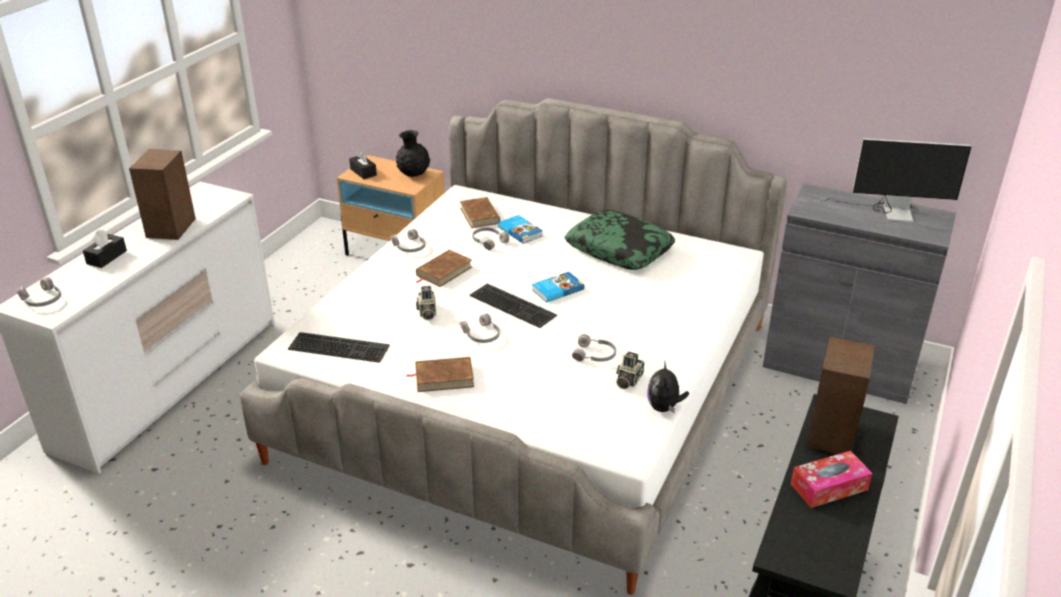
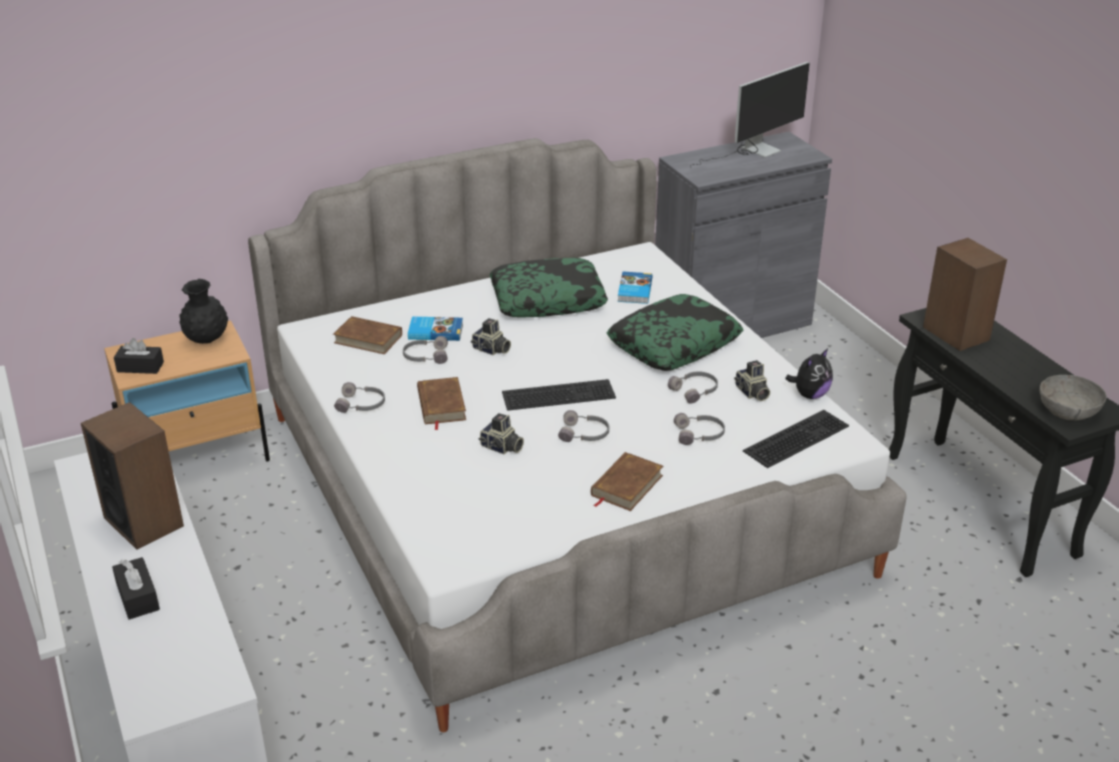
camera: 50 degrees left, 0 degrees up
grey headphones [16,277,61,307] -> grey headphones moved to [674,413,725,445]
keyboard [288,332,390,363] -> keyboard moved to [743,410,849,468]
book [532,272,584,303] -> book moved to [618,272,653,304]
plush toy [647,360,689,413] -> plush toy turned 90 degrees counterclockwise [785,348,833,399]
tissue box [791,451,872,508] -> none
none -> camera [471,318,511,355]
none -> pillow [607,294,743,371]
none -> grey bowl [1040,375,1107,420]

